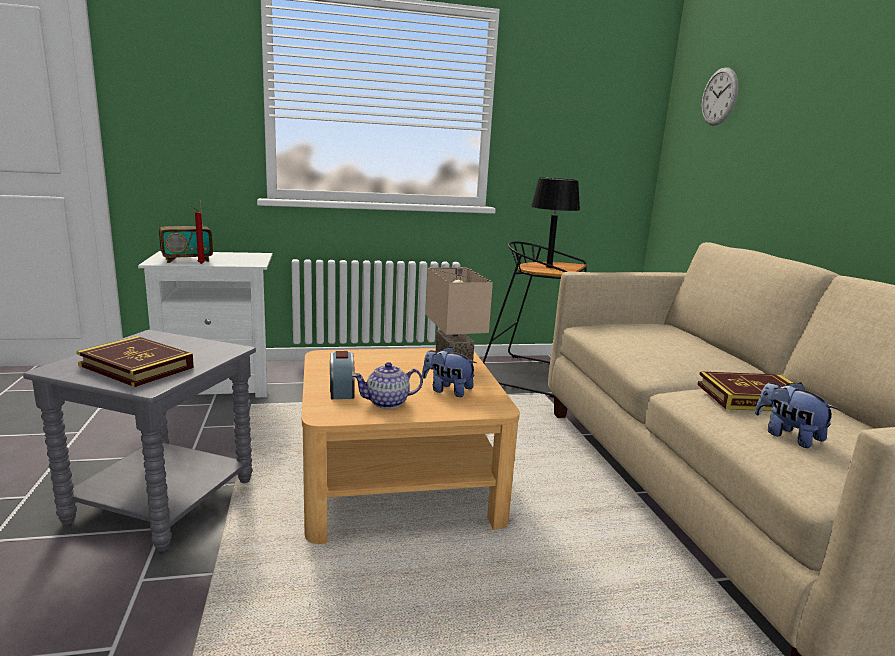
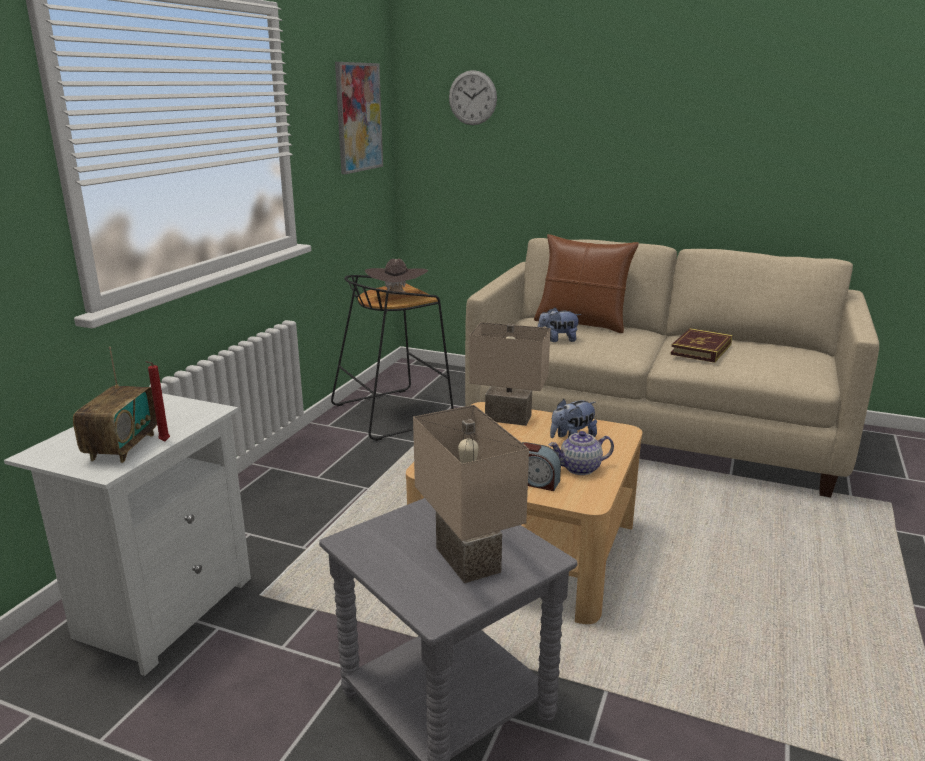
camera: 55 degrees left, 5 degrees up
book [77,336,194,387] -> beige table lamp [413,405,529,583]
teapot [352,362,423,409] -> teapot turned 60 degrees clockwise [549,431,614,475]
black table lamp [531,178,580,268] -> brown hat [365,259,428,295]
plush toy [755,382,838,448] -> plush toy moved to [537,307,581,342]
none -> picture [335,62,383,174]
none -> brown pillow [534,234,639,333]

